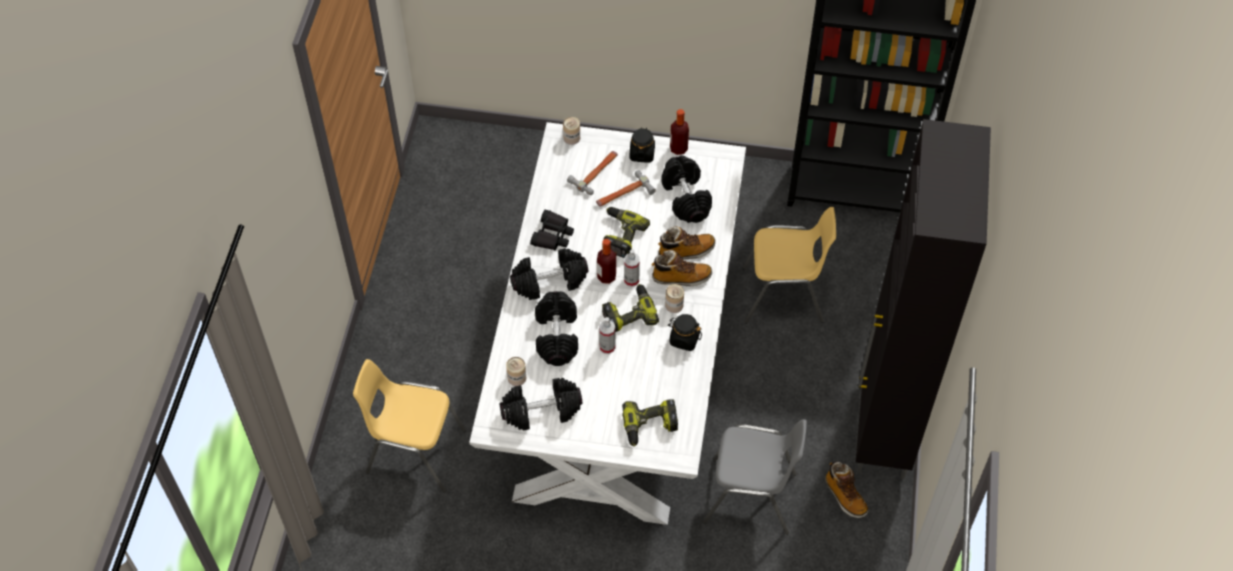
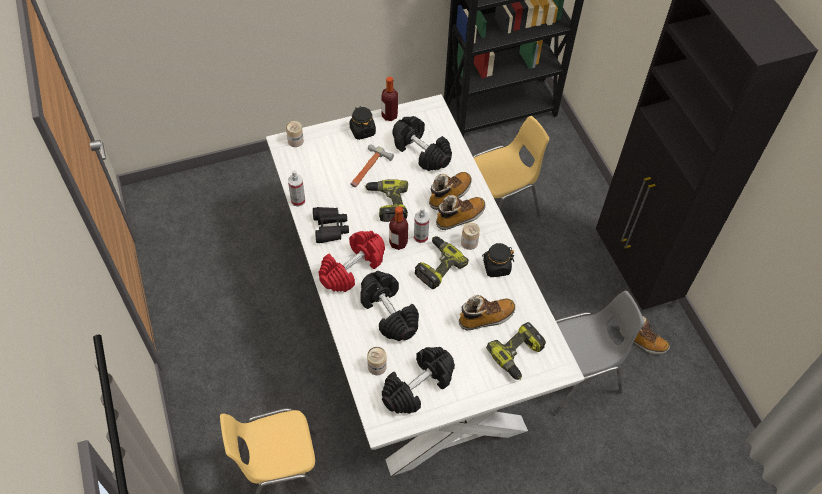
camera: 30 degrees left, 0 degrees up
black dumbbell [510,248,588,300] -> red dumbbell [318,231,385,292]
hammer [567,151,618,195] -> none
spray bottle [599,317,615,354] -> spray bottle moved to [288,170,305,207]
none -> boot [459,295,516,330]

